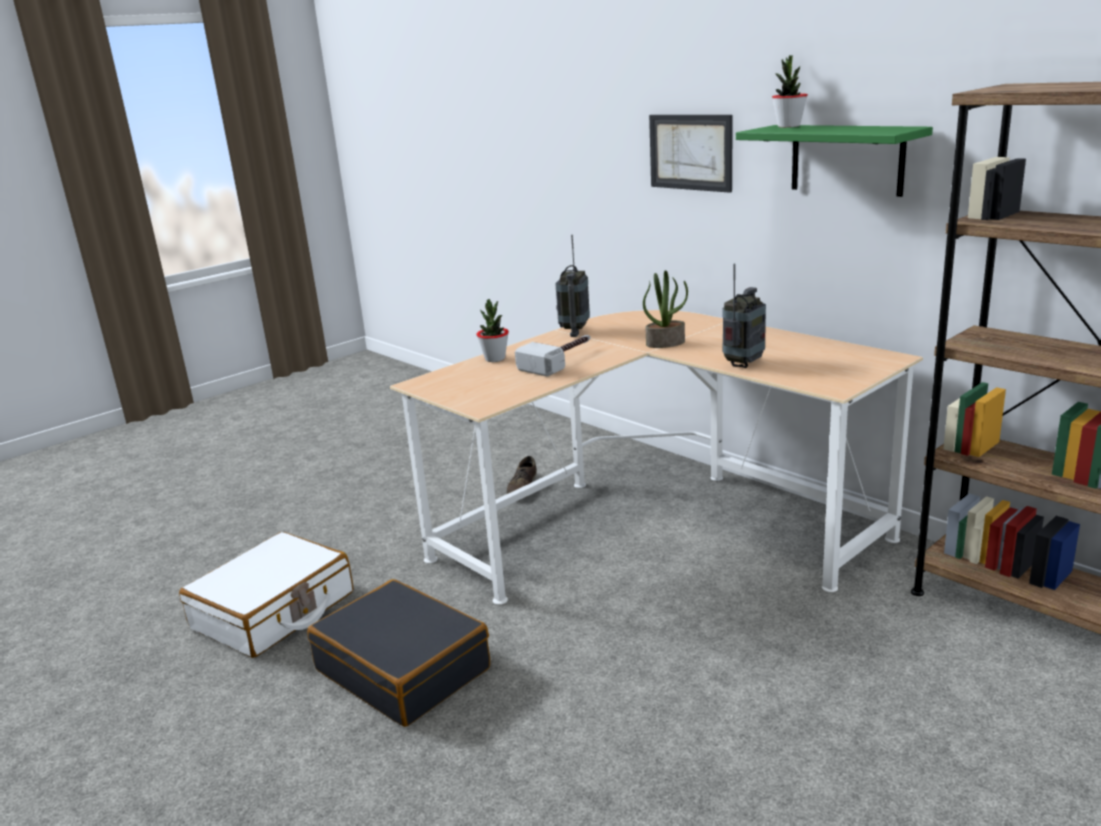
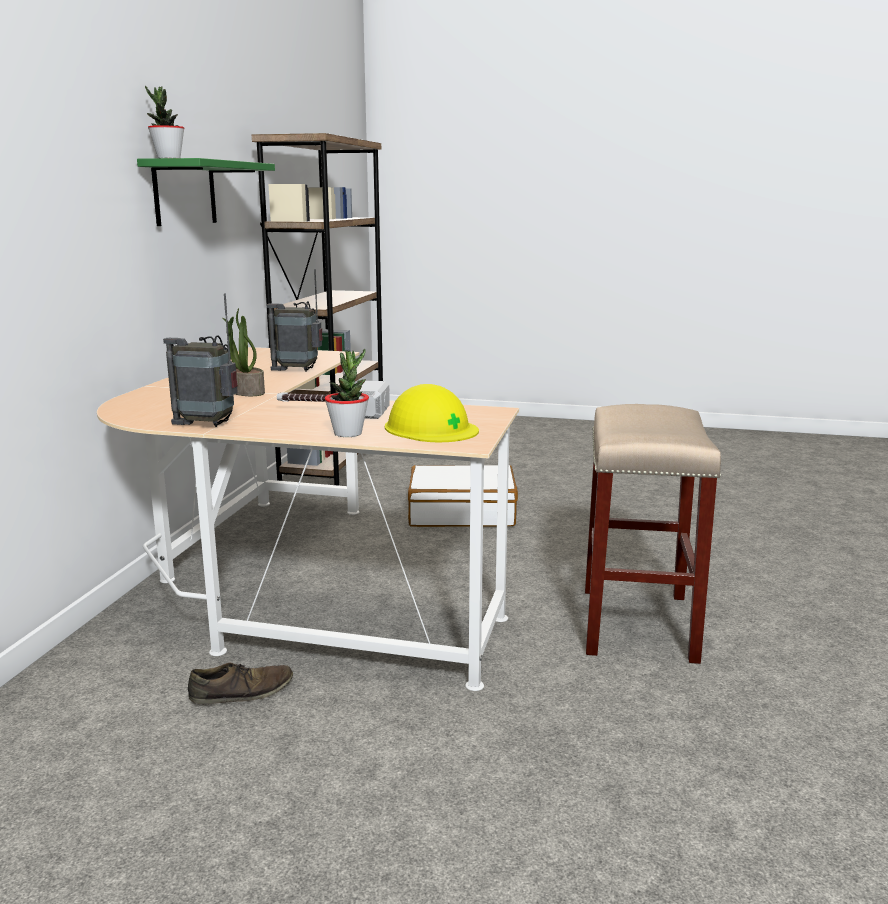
camera: 125 degrees left, 5 degrees down
white suitcase [179,532,353,658] -> white suitcase moved to [408,465,518,527]
black suitcase [307,579,490,727] -> beige stool [585,404,721,664]
radio [555,235,590,337] -> radio turned 150 degrees counterclockwise [163,294,238,427]
picture [649,115,733,193] -> none
none -> yellow hard hat [385,384,479,442]

